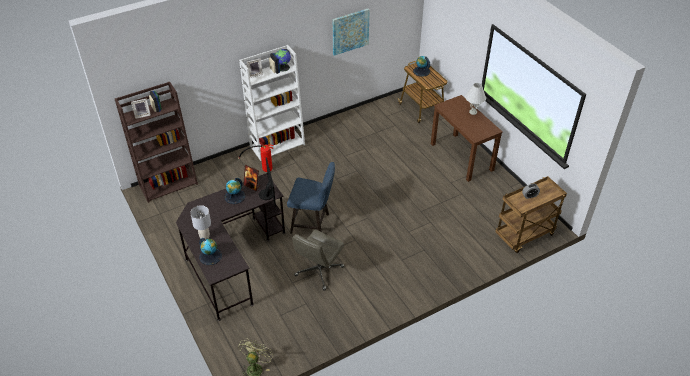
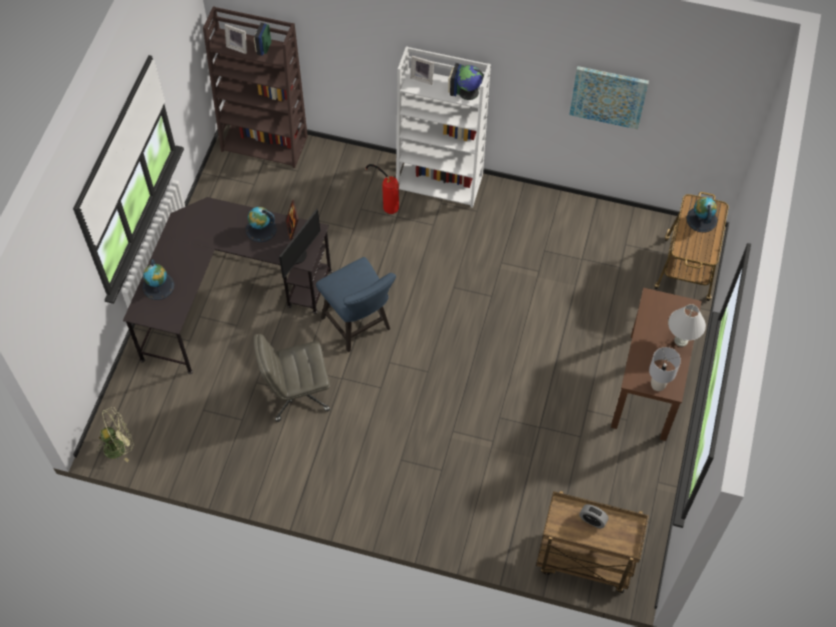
camera: 45 degrees right, 15 degrees up
grey table lamp [190,205,211,239] -> grey table lamp moved to [649,347,681,391]

